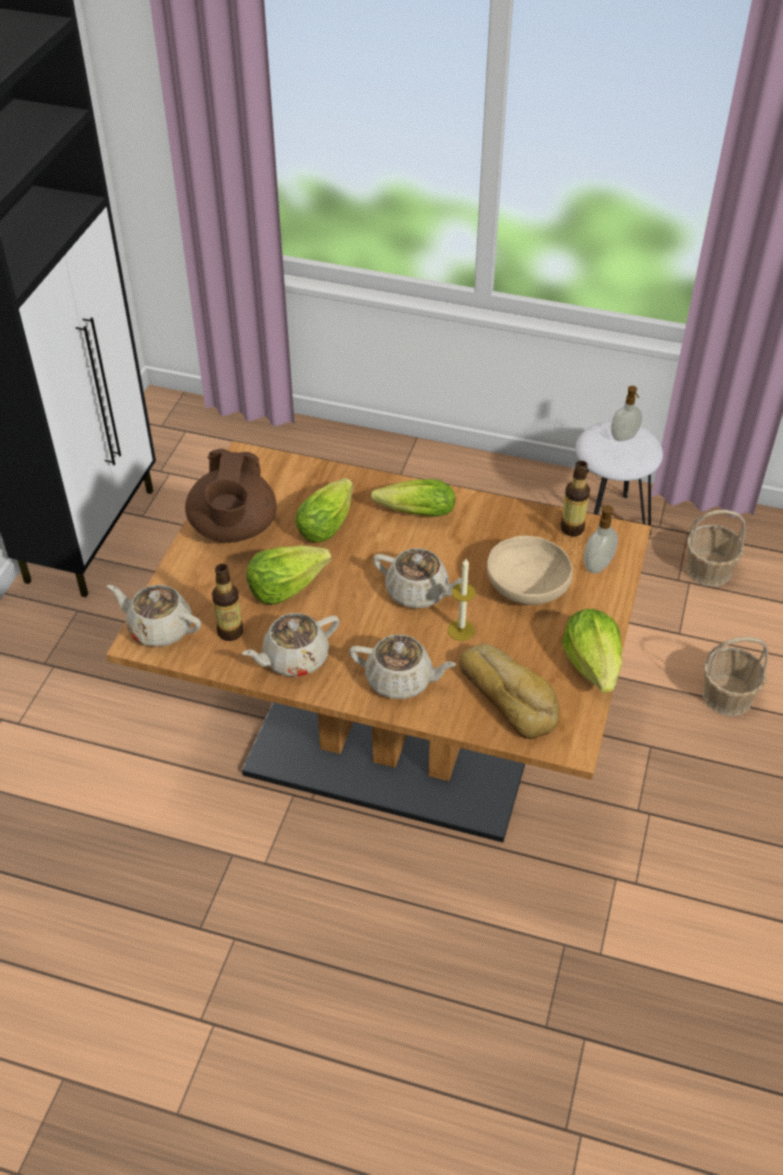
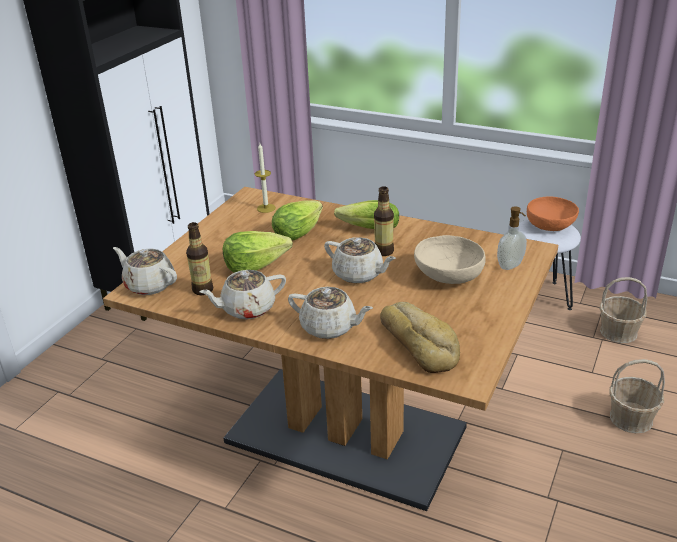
camera: 10 degrees right, 15 degrees down
brown teapot [185,449,277,543] -> none
candle [448,558,476,641] -> candle moved to [255,144,276,213]
bottle [560,461,590,536] -> bottle moved to [374,186,394,256]
lettuce [562,609,622,693] -> none
soap dispenser [611,386,642,441] -> orange bowl [527,197,579,231]

